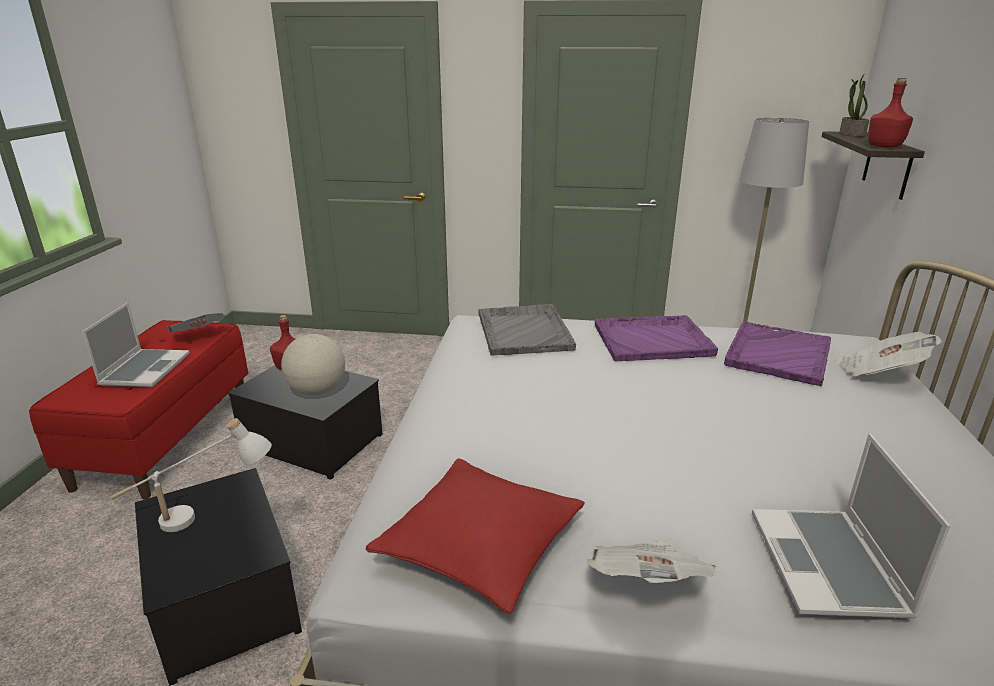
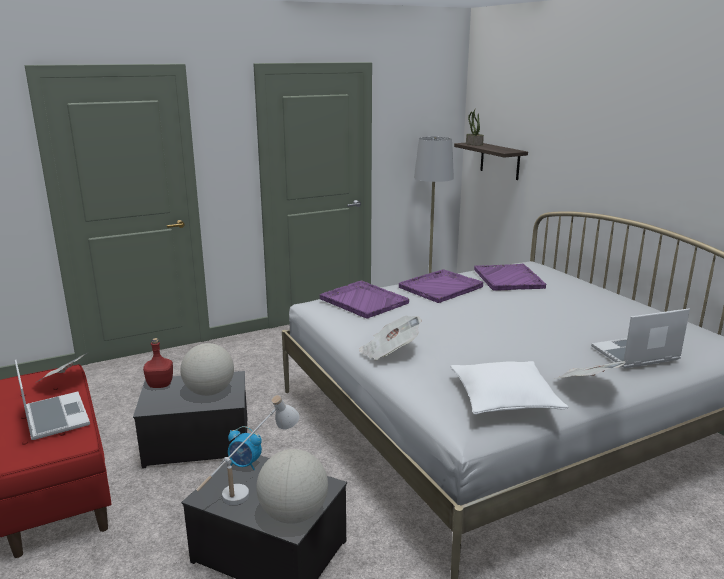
camera: 35 degrees left, 5 degrees down
red pillow [365,459,585,614] -> white pillow [450,361,568,415]
grey tray [478,304,576,356] -> purple tray [320,281,409,319]
laptop [752,434,950,618] -> laptop turned 105 degrees clockwise [591,308,690,368]
newspaper [836,332,942,377] -> newspaper moved to [359,316,422,360]
red bottle [868,78,913,147] -> none
none -> alarm clock [228,426,262,470]
none -> globe [256,449,328,524]

